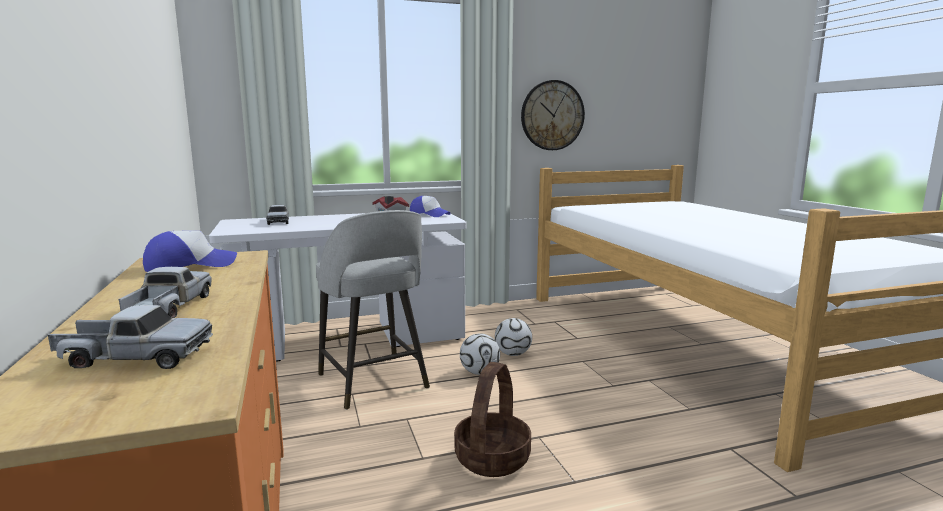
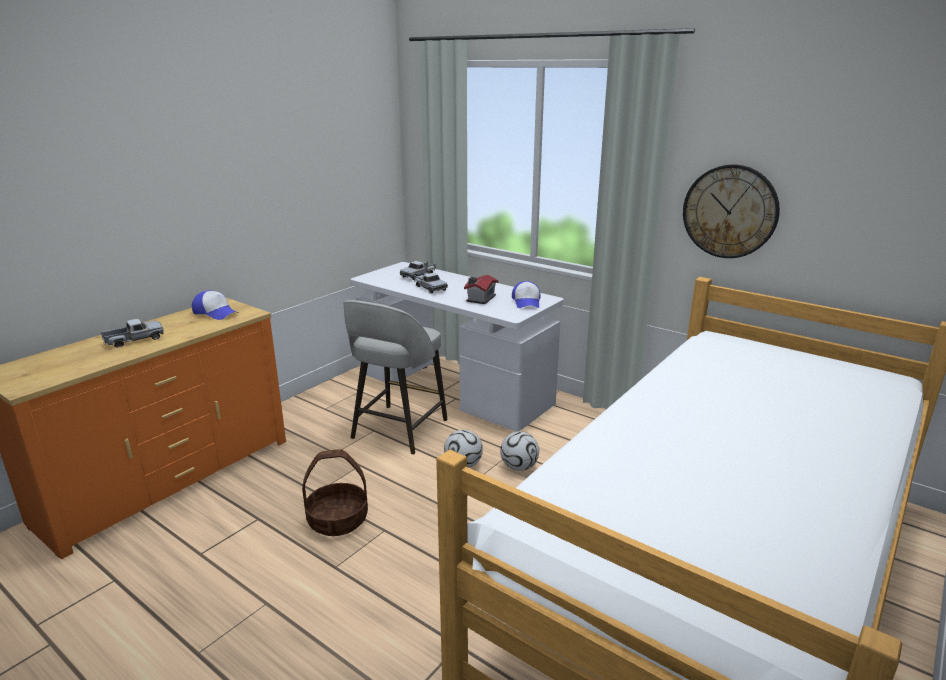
camera: 55 degrees right, 10 degrees up
toy truck [48,305,213,369] -> toy truck moved to [414,273,448,294]

